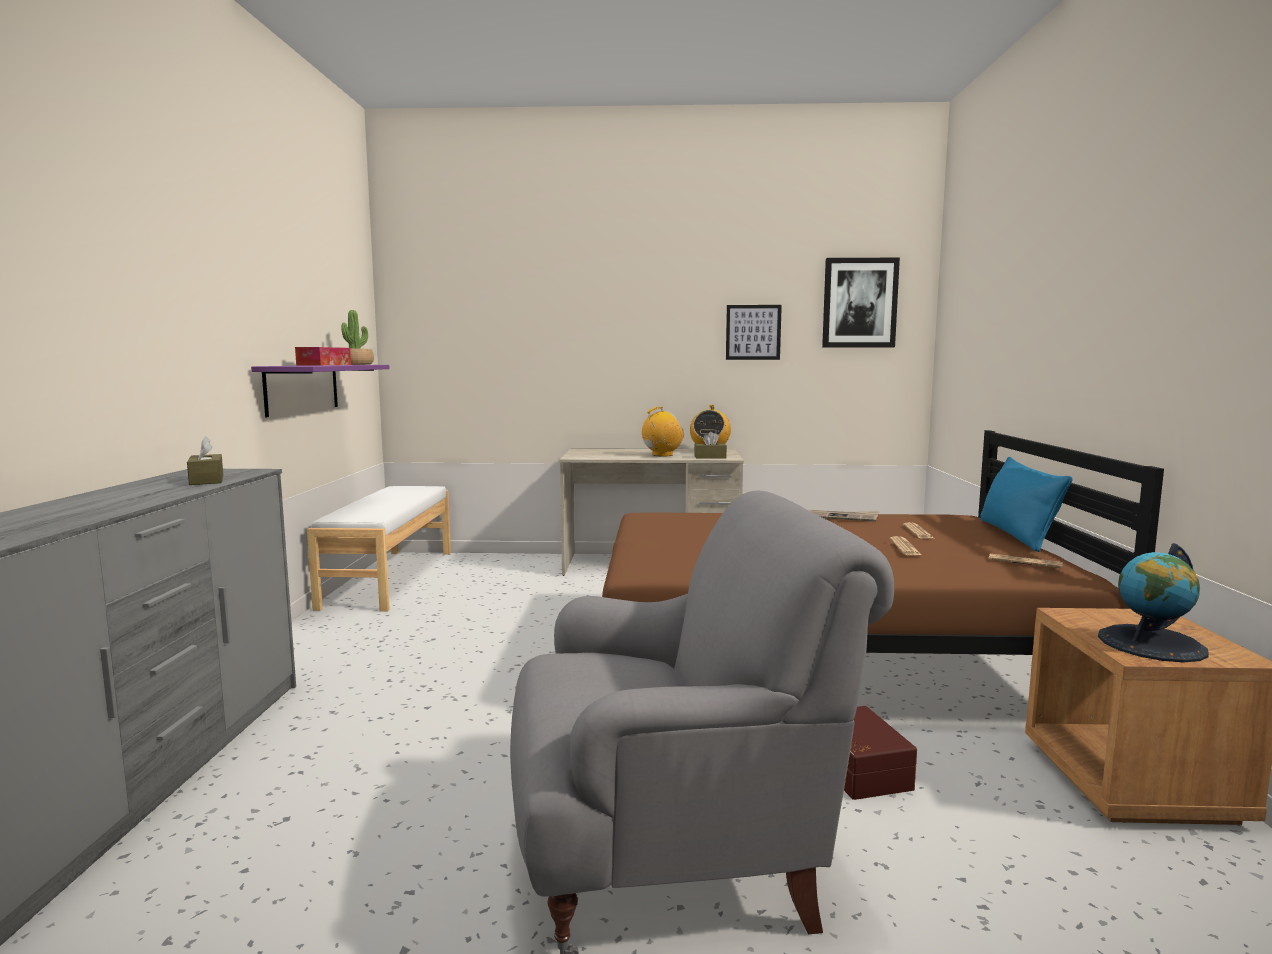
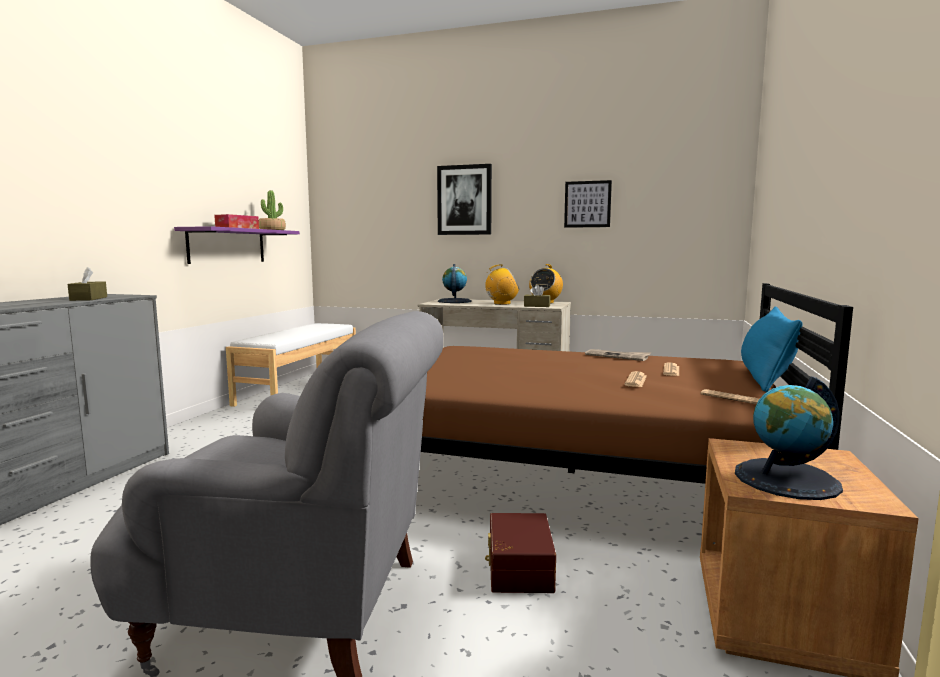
camera: 15 degrees right, 0 degrees up
picture [822,258,900,347] -> picture moved to [437,164,492,235]
none -> globe [438,264,472,303]

